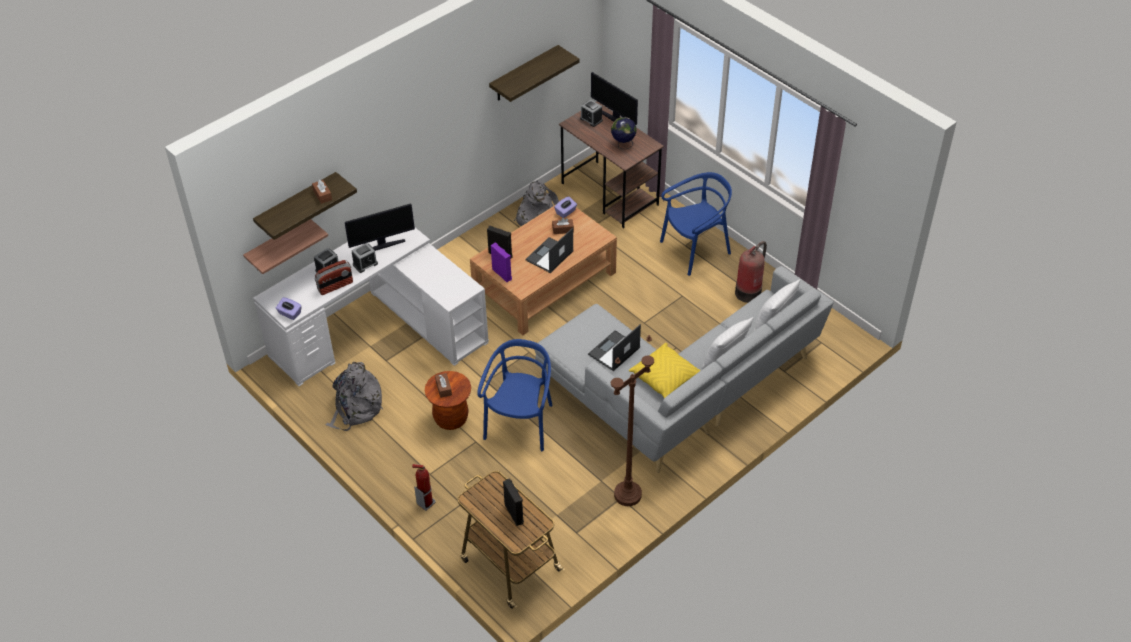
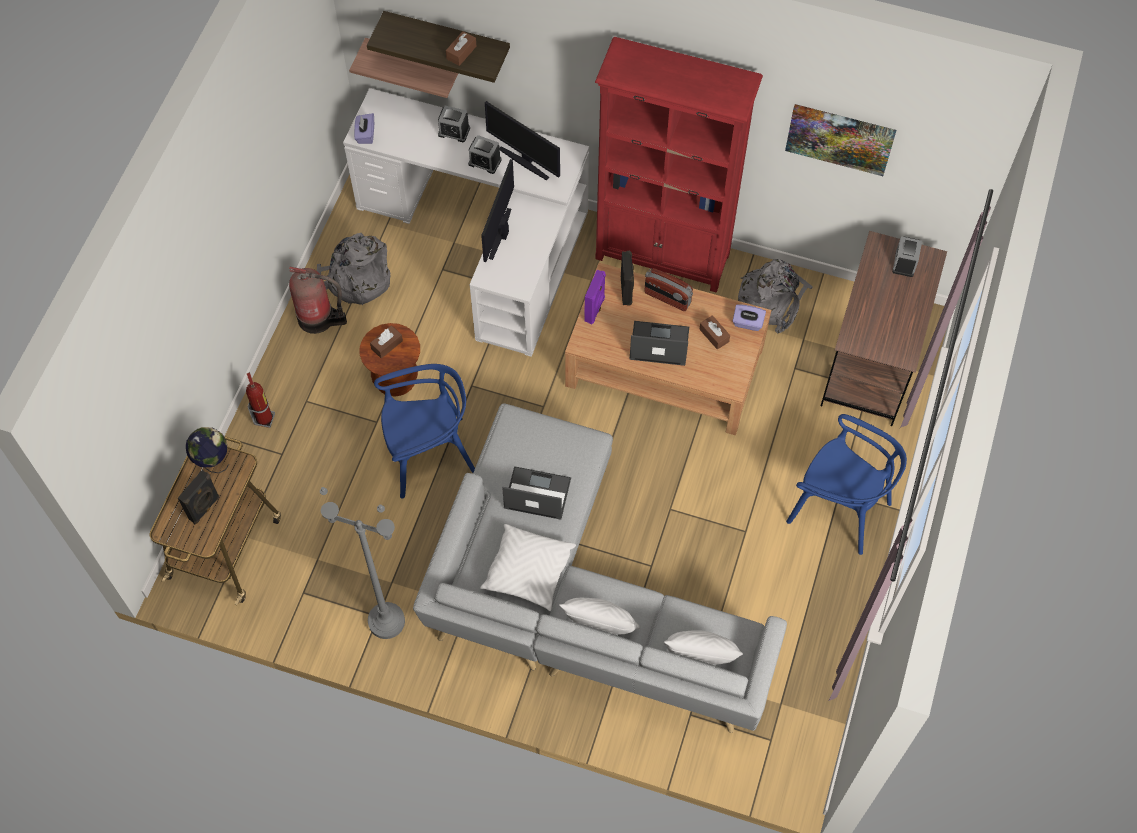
camera: 60 degrees right, 15 degrees up
radio [315,260,353,295] -> radio moved to [644,268,693,311]
shelf [489,45,580,102] -> picture [785,104,897,176]
monitor [591,72,638,125] -> monitor moved to [481,159,514,262]
globe [611,117,637,149] -> globe moved to [186,427,229,473]
brown floor lamp [611,335,654,506] -> grey floor lamp [320,487,405,639]
yellow pillow [629,343,701,398] -> white pillow [480,524,576,611]
fire extinguisher [735,241,767,303] -> fire extinguisher moved to [289,267,347,334]
none -> red bookcase [595,37,763,293]

